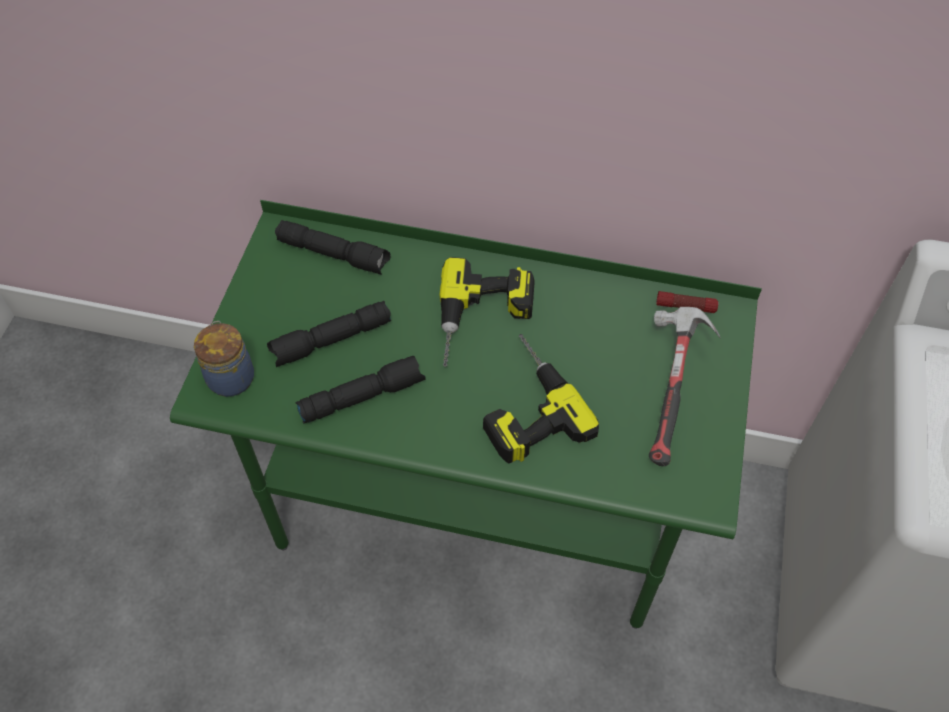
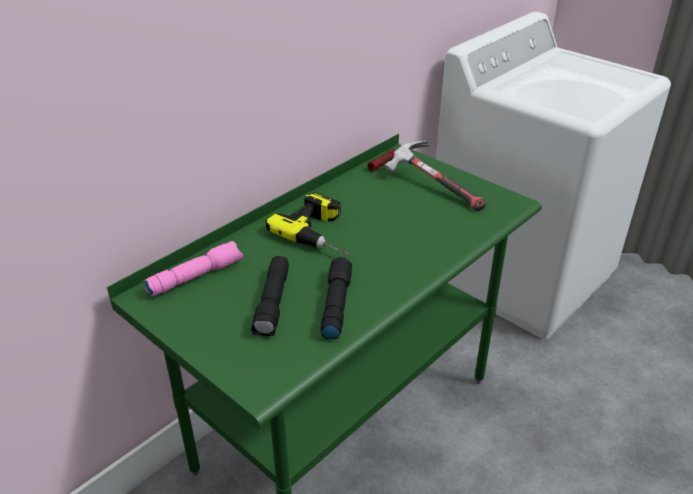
camera: 60 degrees left, 20 degrees down
jar [194,321,254,397] -> none
black flashlight [275,220,391,275] -> pink flashlight [144,241,243,297]
power drill [483,334,599,464] -> none

